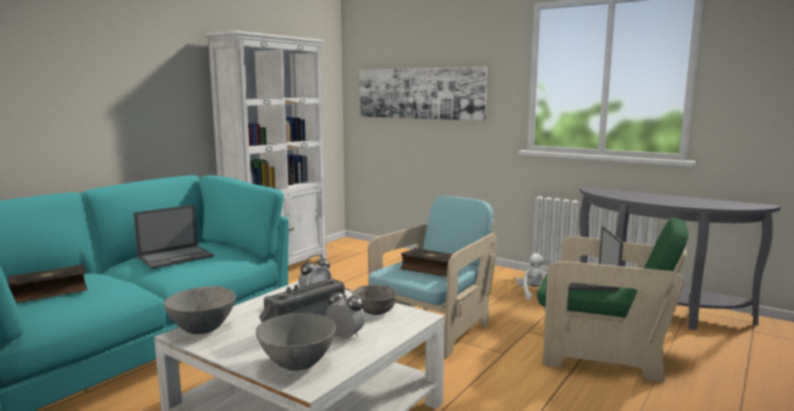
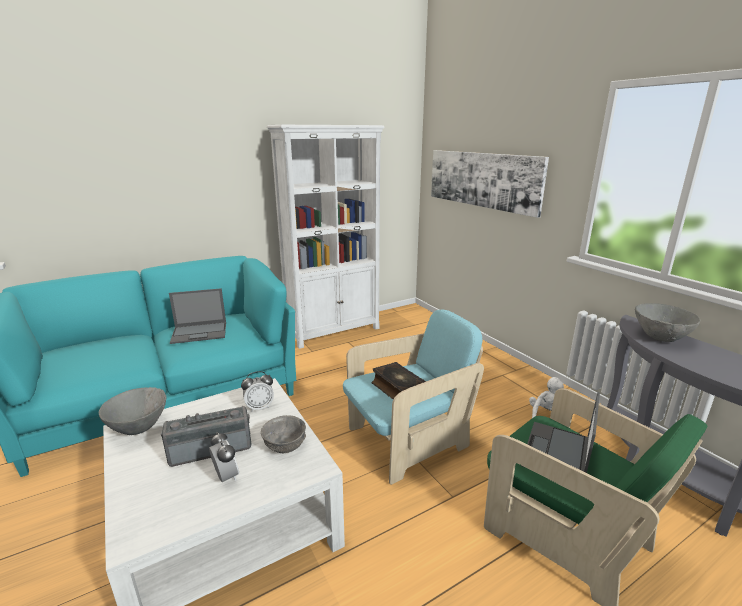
camera: 25 degrees right, 10 degrees up
book [7,264,87,303] -> none
grey bowl [256,313,336,371] -> grey bowl moved to [635,303,700,342]

